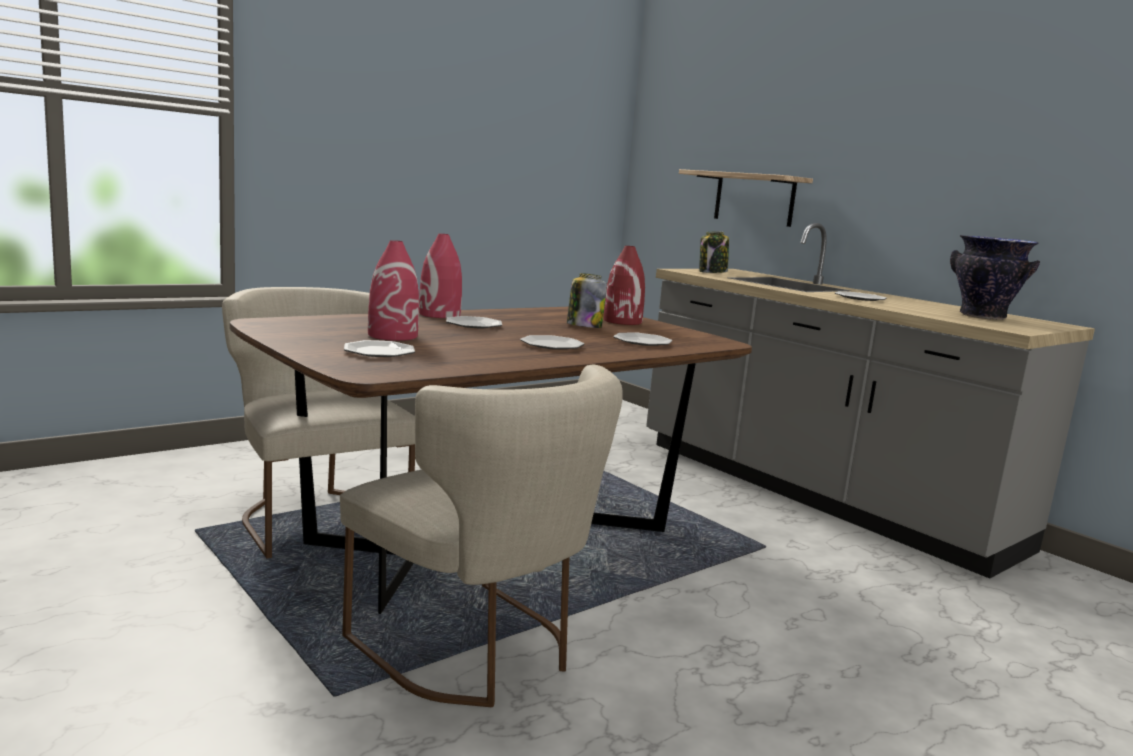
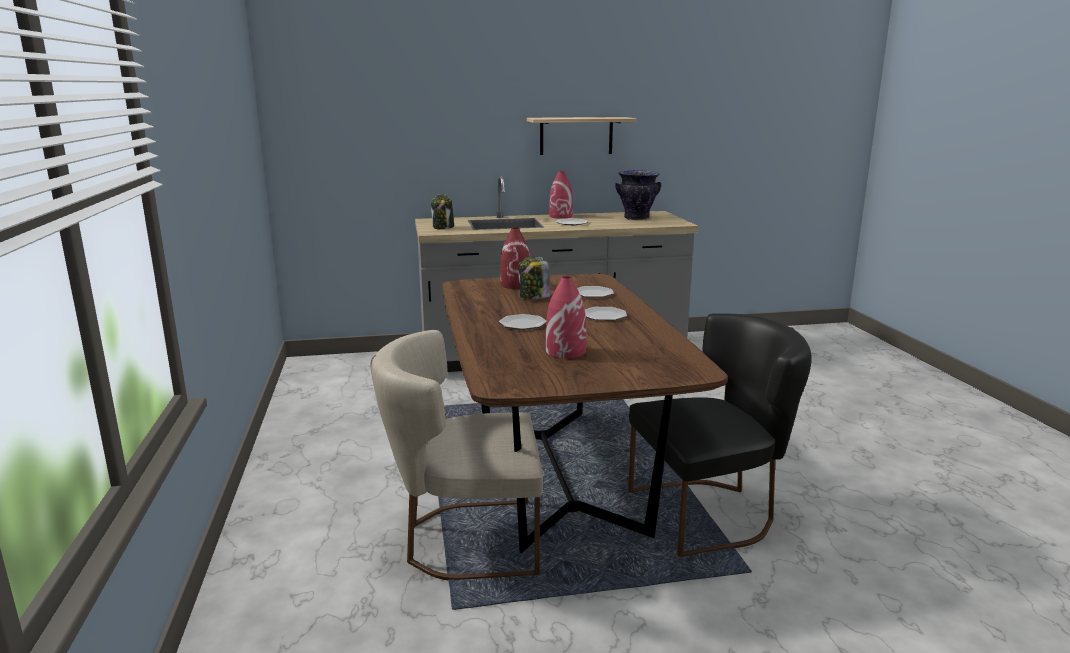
camera: 60 degrees left, 5 degrees up
beige chair [340,364,623,707] -> black chair [628,313,812,557]
plate [344,340,415,357] -> none
red vase [419,234,462,318] -> red vase moved to [549,171,573,219]
shelf [679,169,813,227] -> shelf moved to [527,117,636,155]

